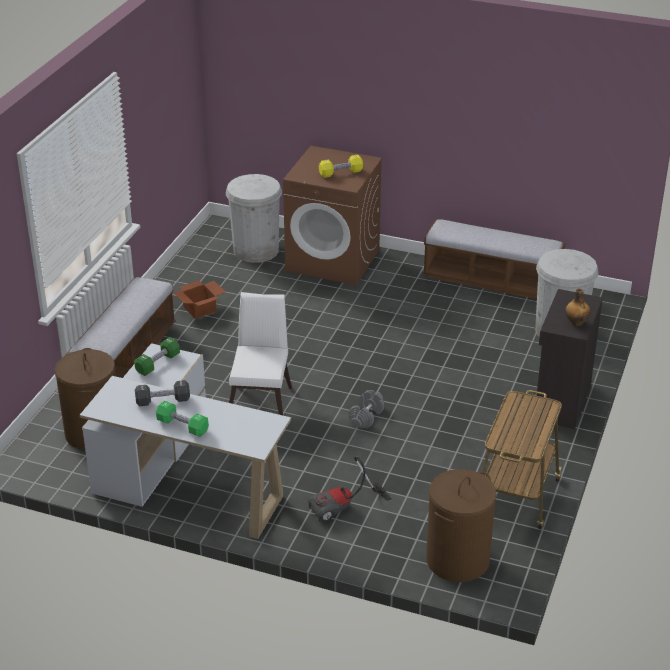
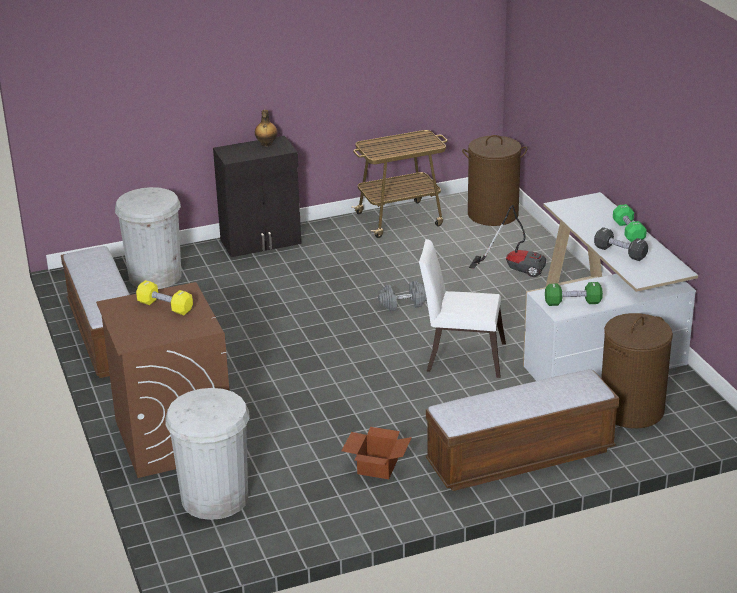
camera: 130 degrees left, 5 degrees down
white chair [229,292,292,415] -> white chair turned 45 degrees clockwise [419,239,506,378]

